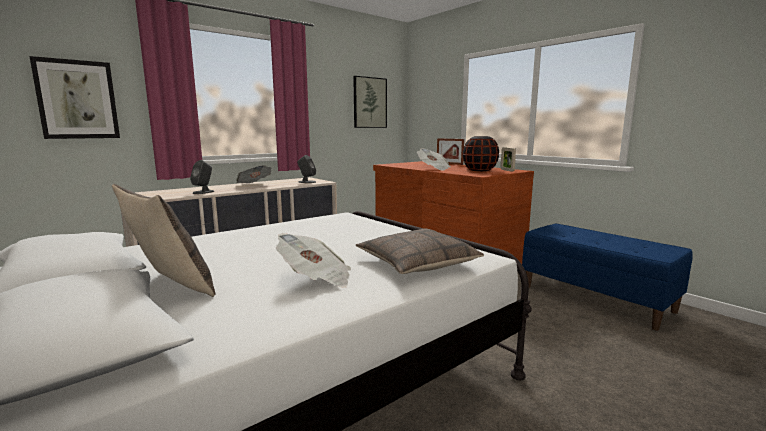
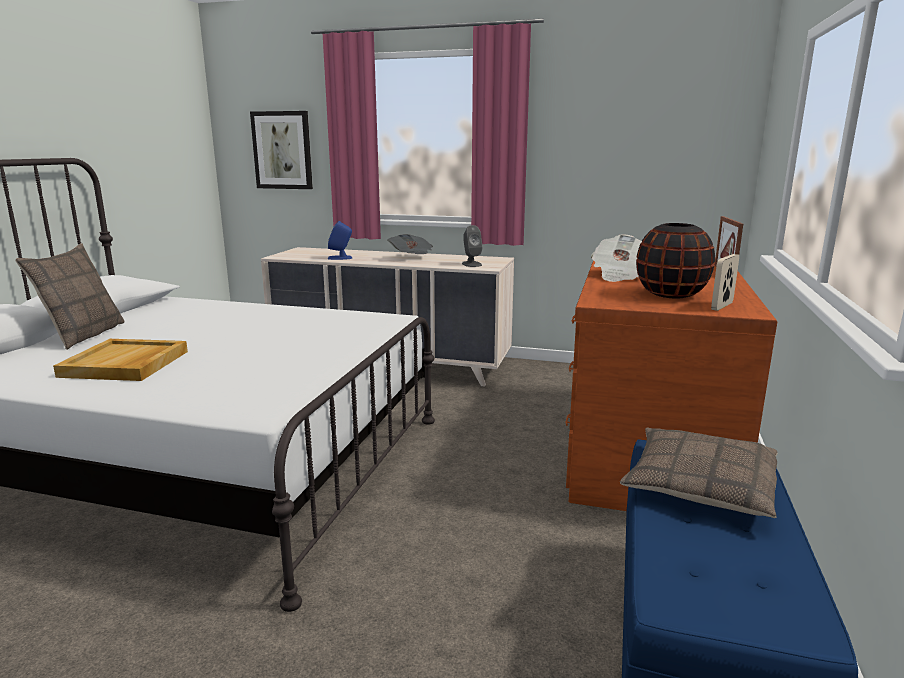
camera: 55 degrees right, 5 degrees up
grey speaker [190,160,215,194] -> blue speaker [328,221,352,260]
newspaper [276,233,351,288] -> beige tray [53,339,188,381]
picture [353,76,387,128] -> none
pillow [356,229,484,274] -> pillow moved to [620,427,778,518]

